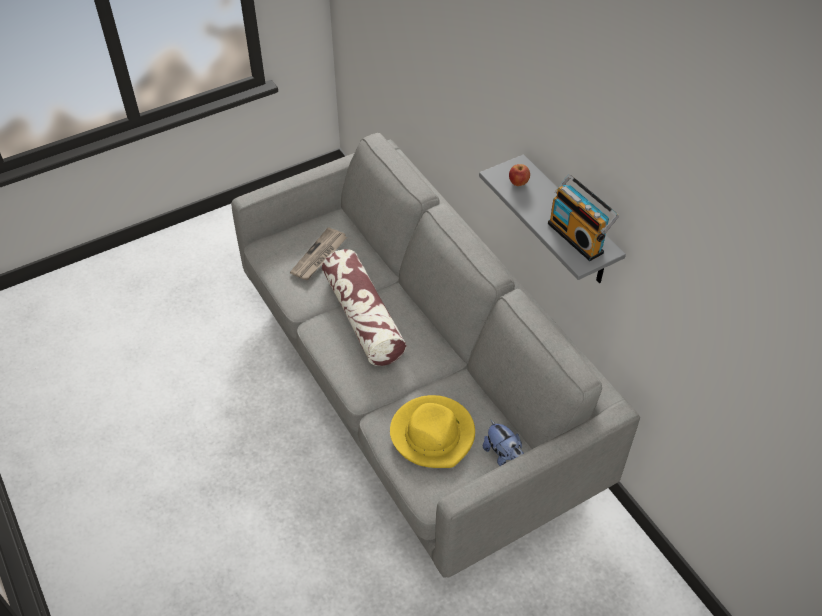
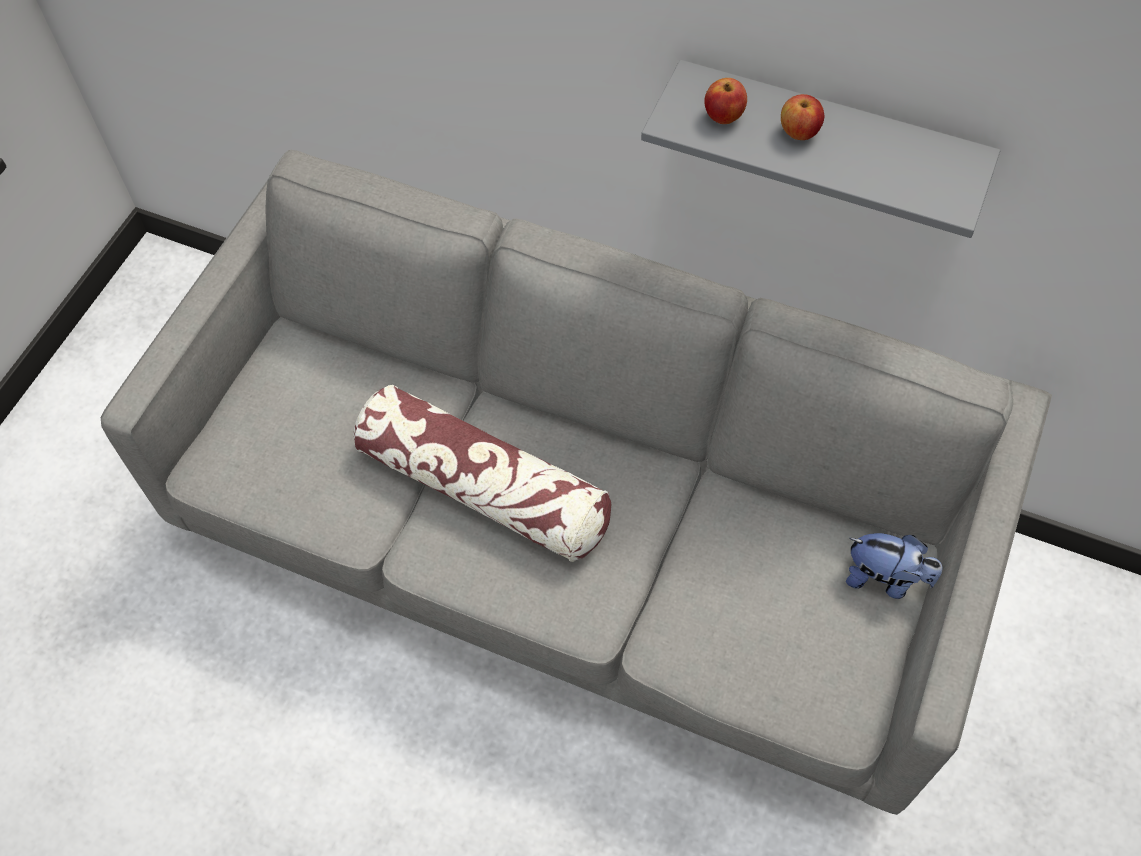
camera: 35 degrees left, 10 degrees up
newspaper [290,227,347,280] -> none
yellow hat [390,395,475,468] -> none
radio [548,174,619,261] -> none
none -> apple [781,94,824,140]

